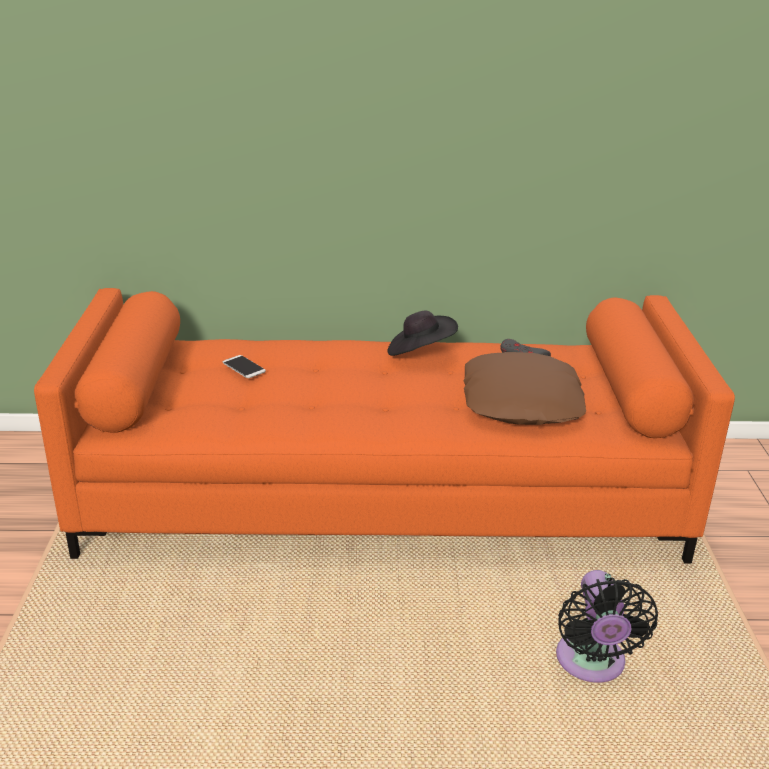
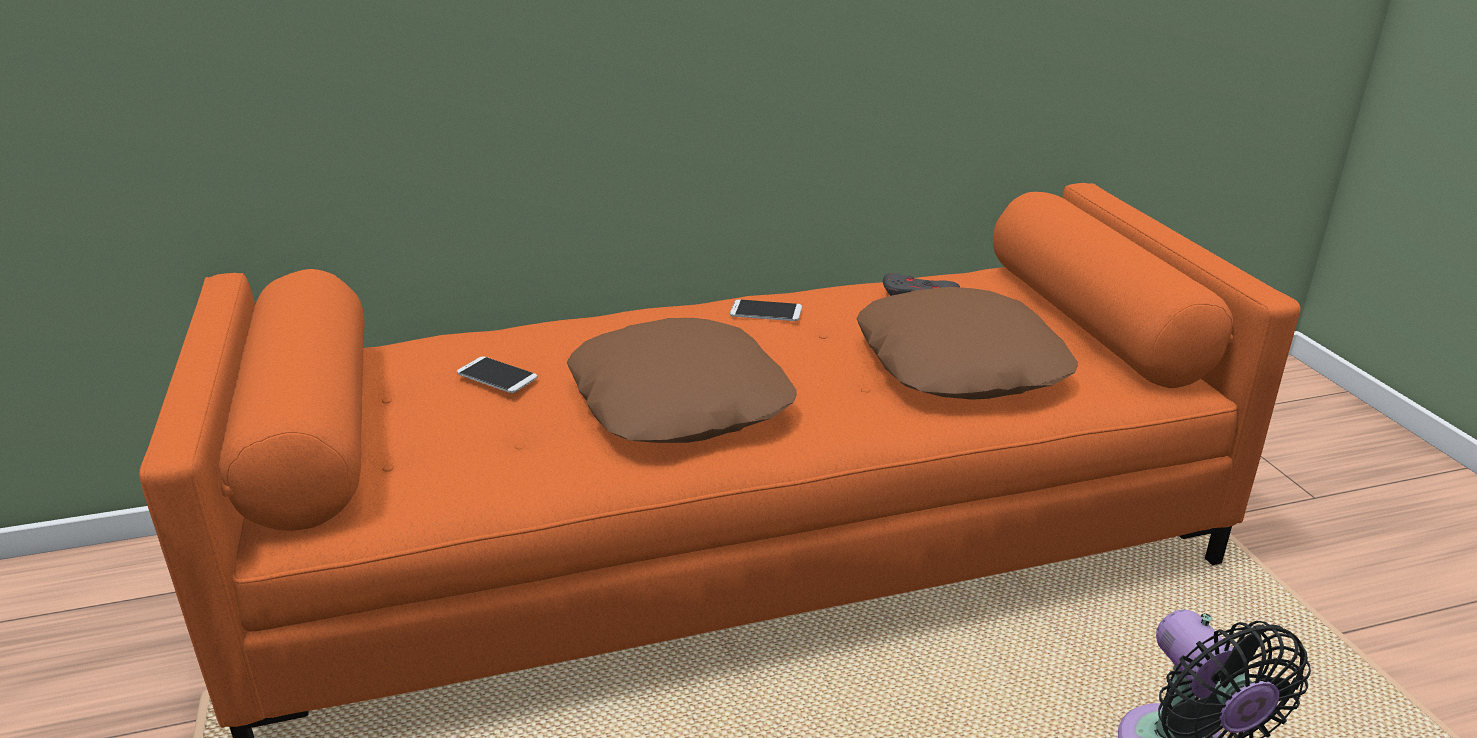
camera: 15 degrees left, 0 degrees up
black hat [388,311,458,356] -> phone [730,299,802,321]
none -> brown pillow [567,318,797,443]

